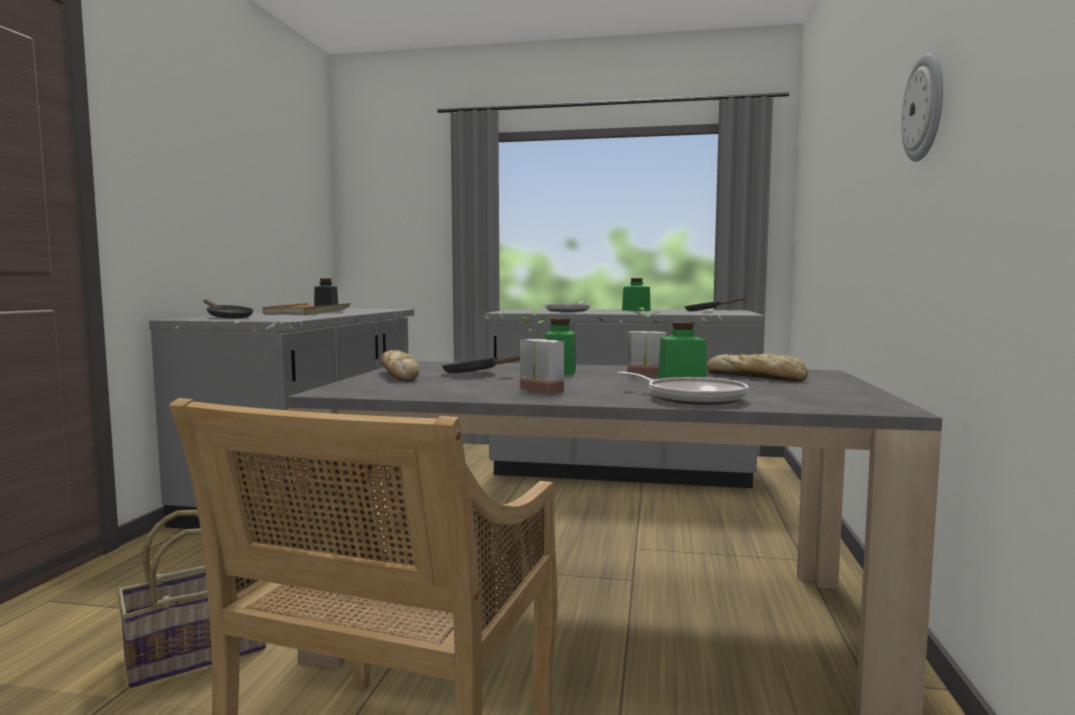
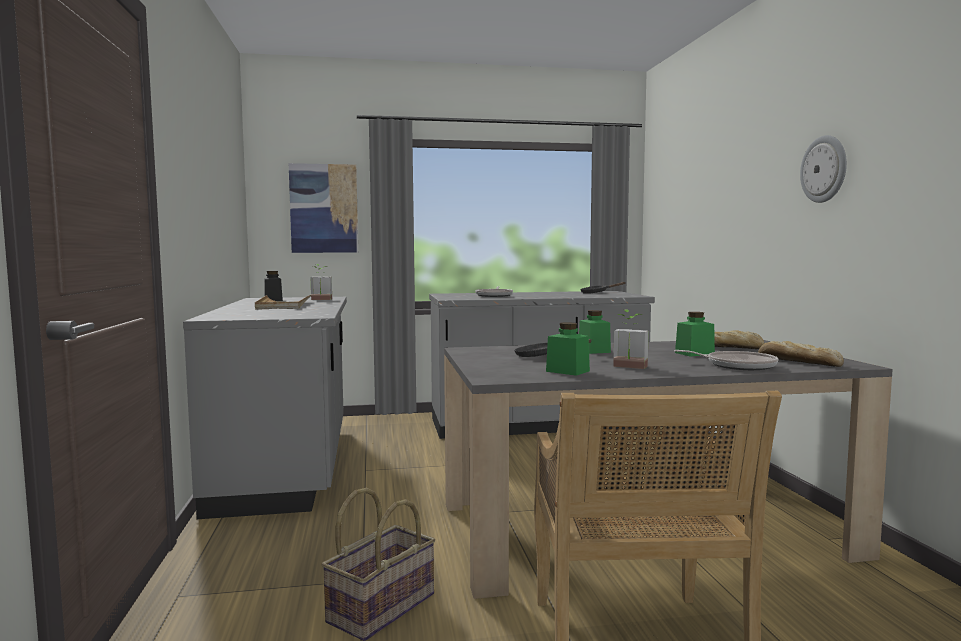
camera: 20 degrees left, 0 degrees up
black frying pan [204,300,253,318] -> none
bread [381,350,419,381] -> bread moved to [758,341,844,367]
green jar [622,278,651,311] -> green jar moved to [546,322,590,376]
potted plant [627,307,667,376] -> potted plant moved to [310,264,332,300]
none -> picture [289,163,358,253]

